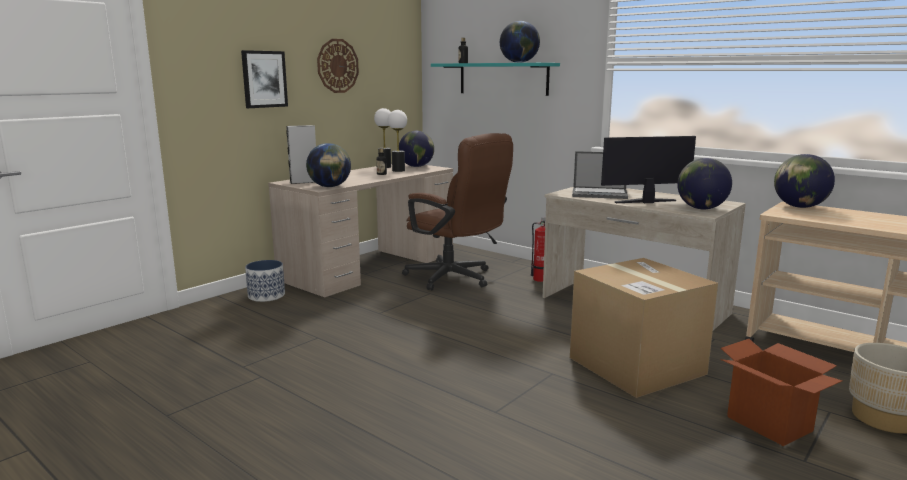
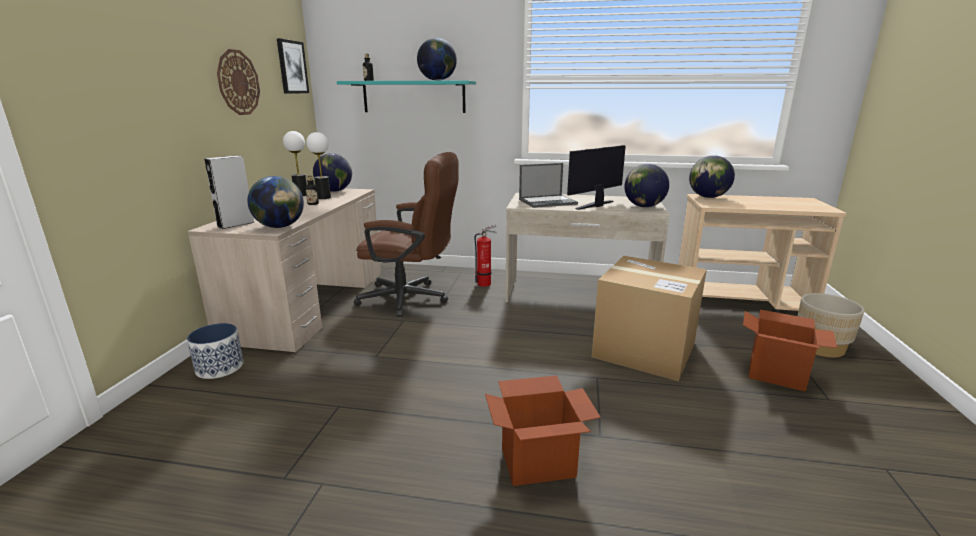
camera: 30 degrees left, 5 degrees up
picture [241,50,288,108] -> picture moved to [277,38,309,94]
none -> cardboard box [485,375,601,486]

